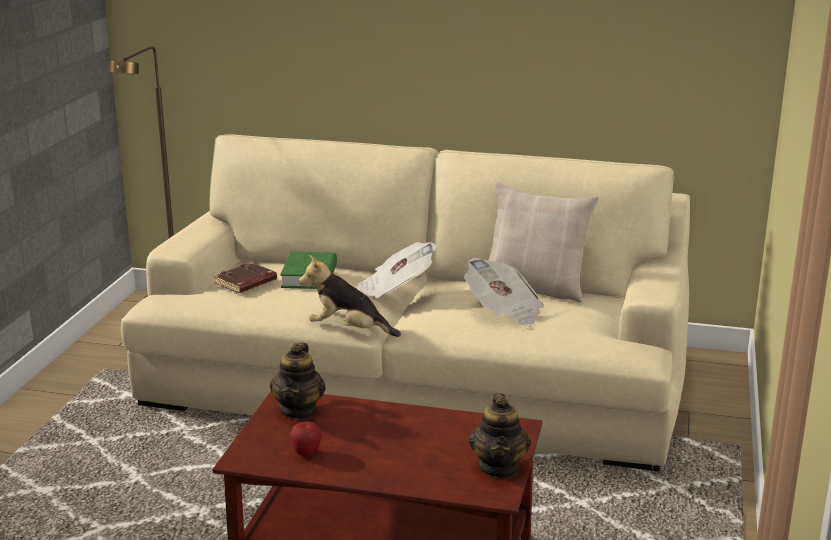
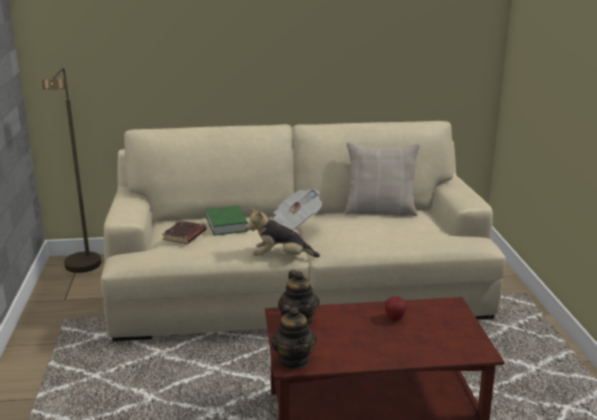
camera: 20 degrees left, 0 degrees up
apple [290,421,322,457] -> apple moved to [385,296,407,321]
newspaper [464,258,544,327] -> none
teapot [469,393,531,478] -> teapot moved to [271,305,316,369]

